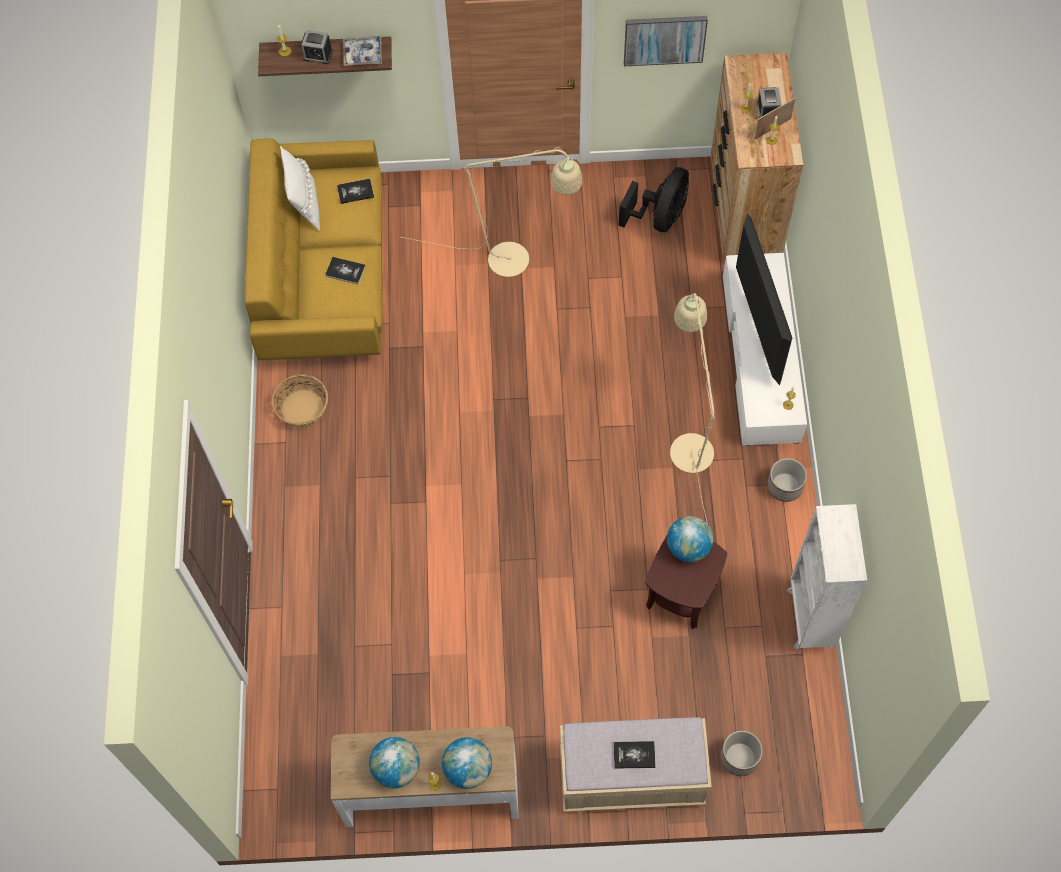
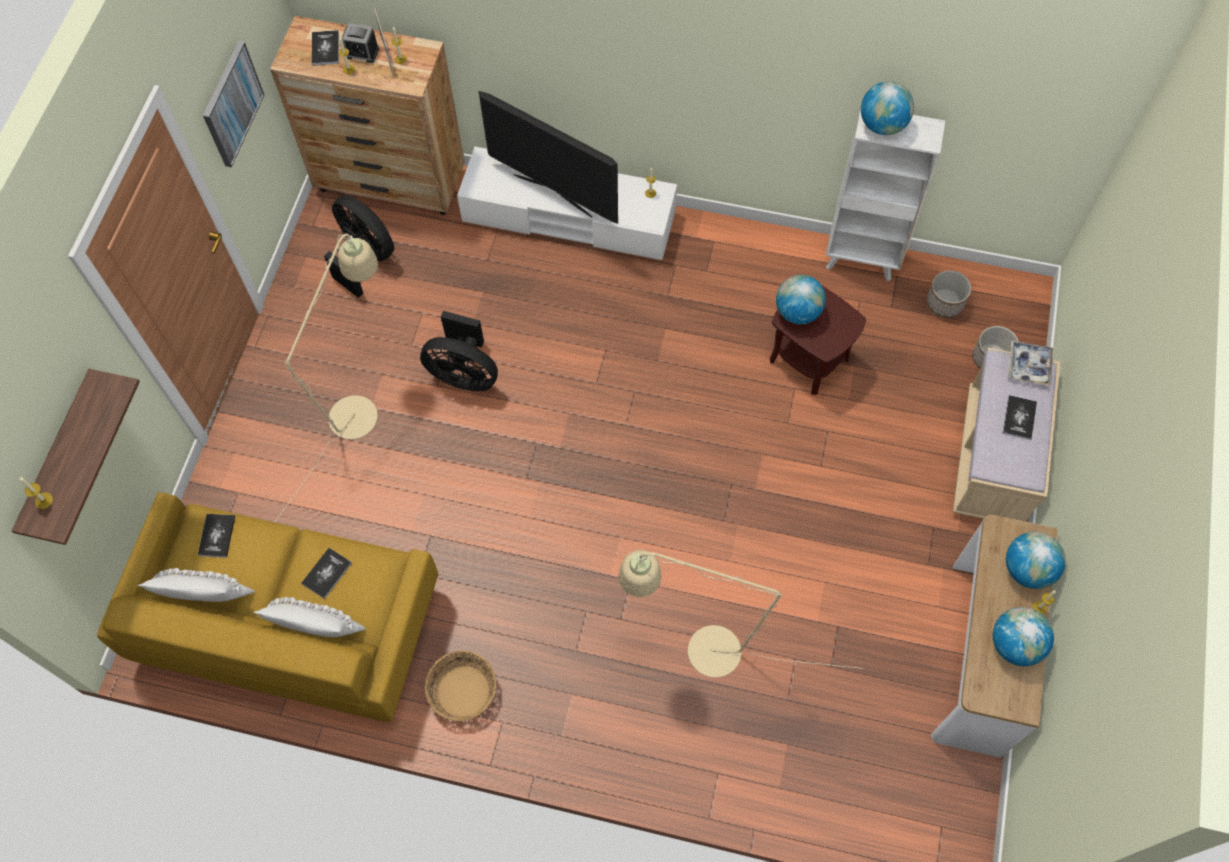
camera: 75 degrees left, 0 degrees up
alarm clock [301,30,333,64] -> none
tray [343,35,382,66] -> tray moved to [1008,341,1053,386]
beige floor lamp [670,293,715,524] -> beige floor lamp moved to [618,550,863,677]
television [736,213,792,385] -> television turned 150 degrees counterclockwise [479,91,618,224]
planter [767,458,807,502] -> planter moved to [926,270,971,318]
none -> white pillow [254,597,366,637]
none -> book [312,30,339,66]
none -> black fan [420,311,498,391]
none -> globe [861,81,914,135]

